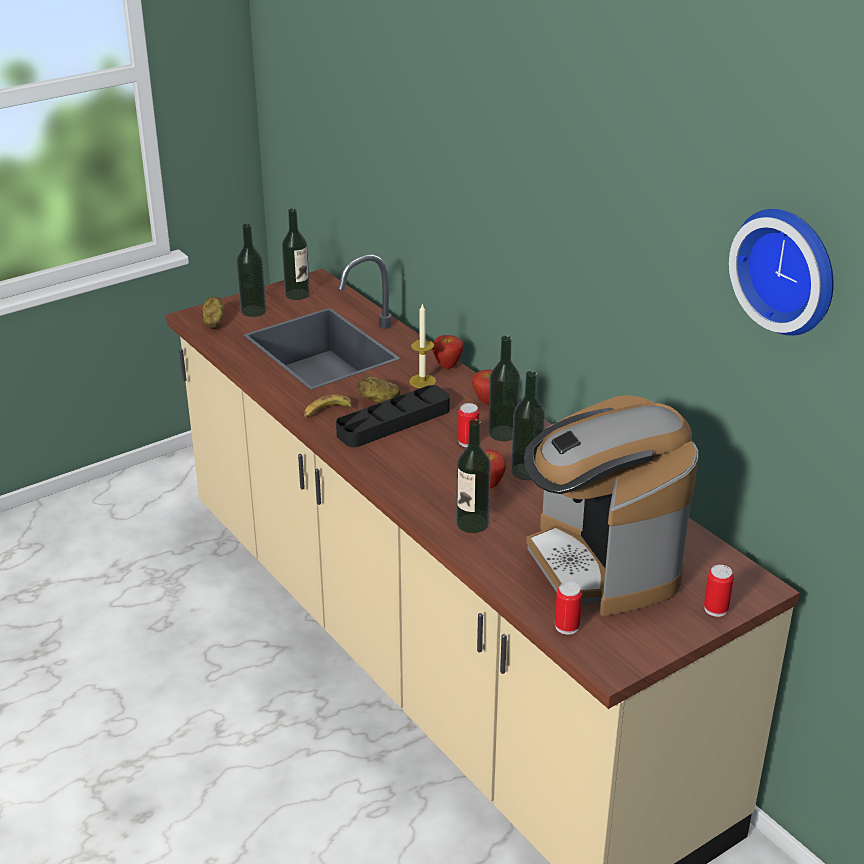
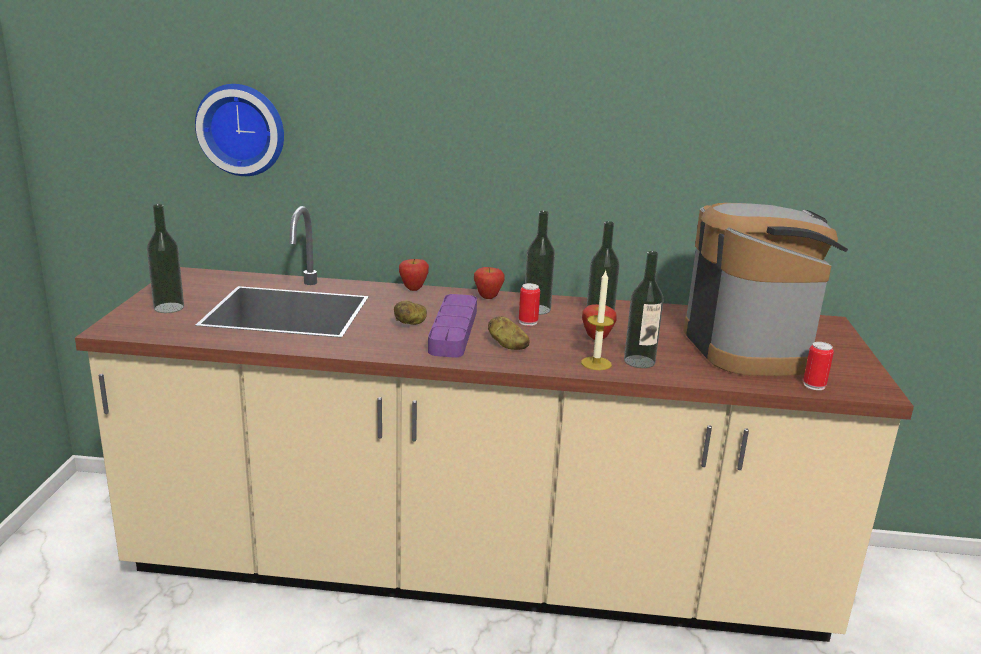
camera: 50 degrees left, 10 degrees down
potato [203,297,224,329] -> potato moved to [488,316,529,350]
bottle [282,208,310,300] -> none
banana [304,394,352,418] -> none
black tray [336,385,450,447] -> purple tray [428,294,477,358]
candle [409,303,436,388] -> candle moved to [581,270,614,370]
coffee machine [524,395,698,616] -> coffee machine turned 120 degrees counterclockwise [683,203,848,376]
can [704,565,734,617] -> none
wall clock [729,209,834,335] -> wall clock moved to [195,84,284,176]

